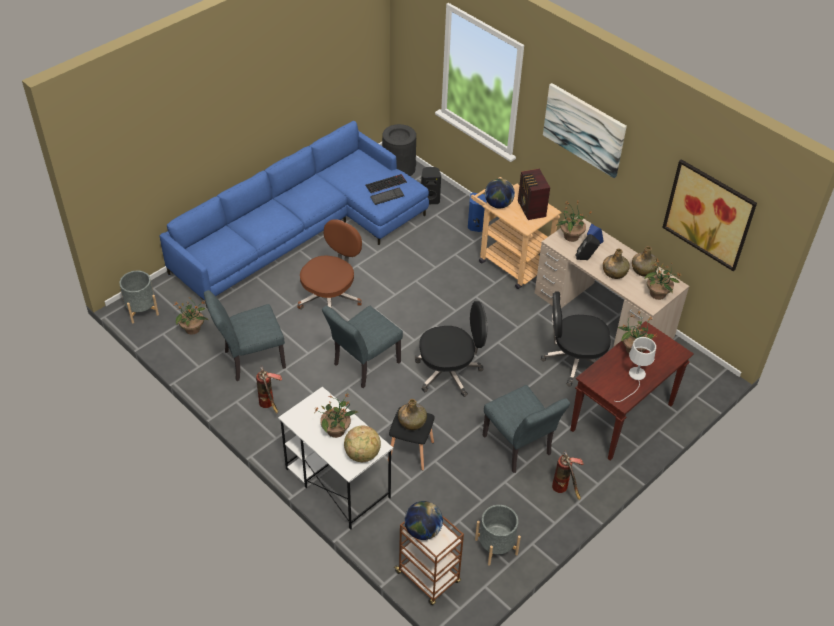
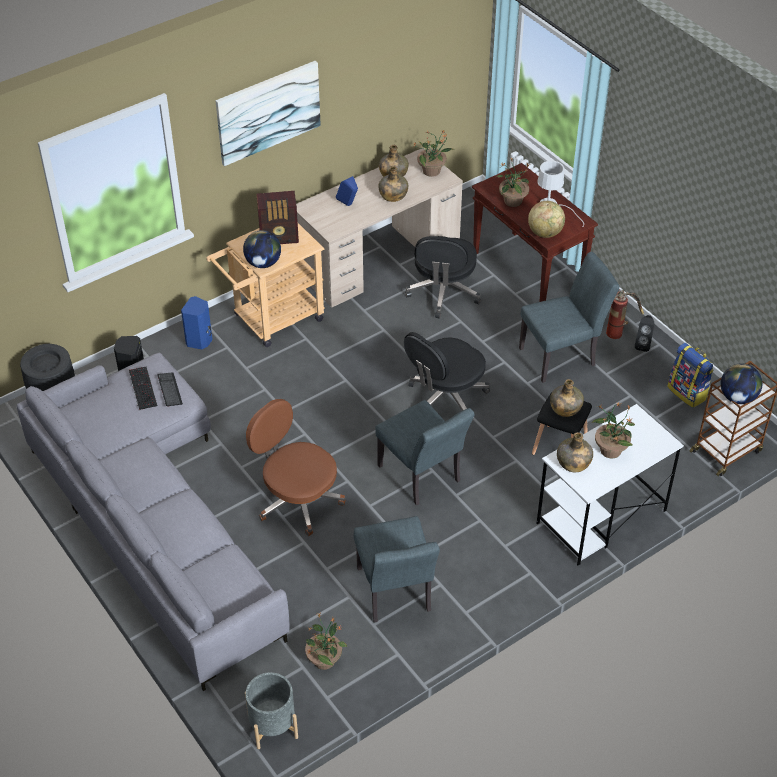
camera: 80 degrees left, 0 degrees up
blue sofa [160,121,429,309] -> grey sofa [17,353,289,692]
fire extinguisher [256,365,282,414] -> none
globe [344,425,381,462] -> globe moved to [528,201,565,238]
black office chair [415,301,487,397] -> black office chair turned 135 degrees counterclockwise [404,332,490,411]
grey planter [475,505,521,566] -> backpack [667,343,714,408]
potted plant [556,200,591,242] -> none
black speaker [575,234,600,260] -> black speaker moved to [635,315,654,352]
picture [662,159,757,271] -> none
none -> green bottle [557,432,593,472]

